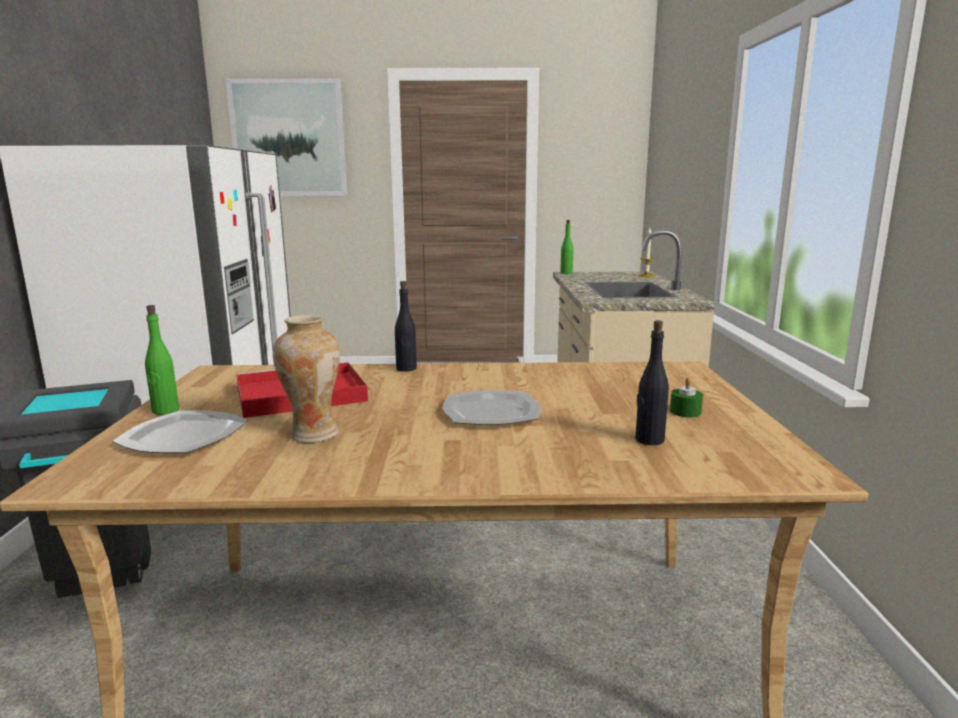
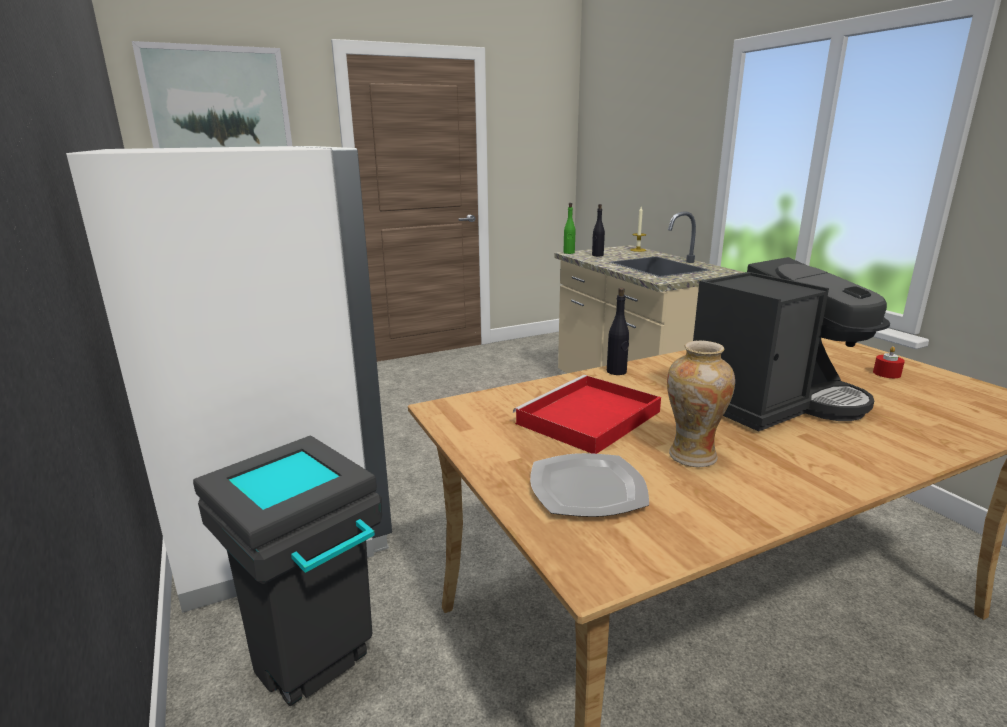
camera: 25 degrees left, 5 degrees up
green bottle [145,305,179,415] -> none
plate [443,390,541,425] -> coffee machine [693,257,890,432]
black bottle [635,320,669,445] -> black bottle moved to [592,204,605,256]
green candle [670,377,703,417] -> red candle [873,346,905,378]

